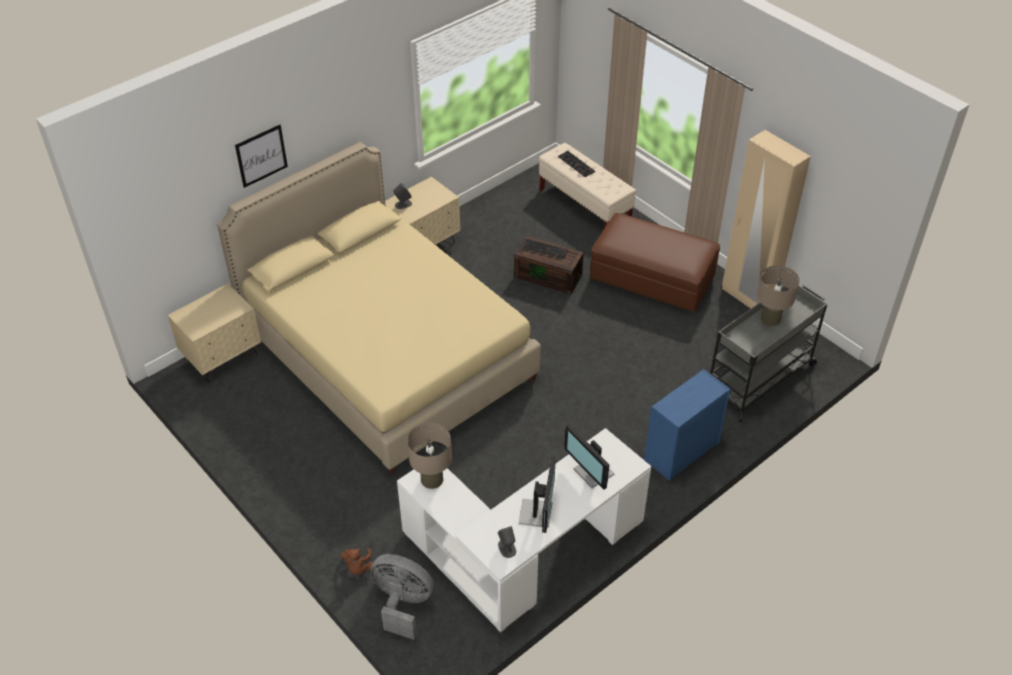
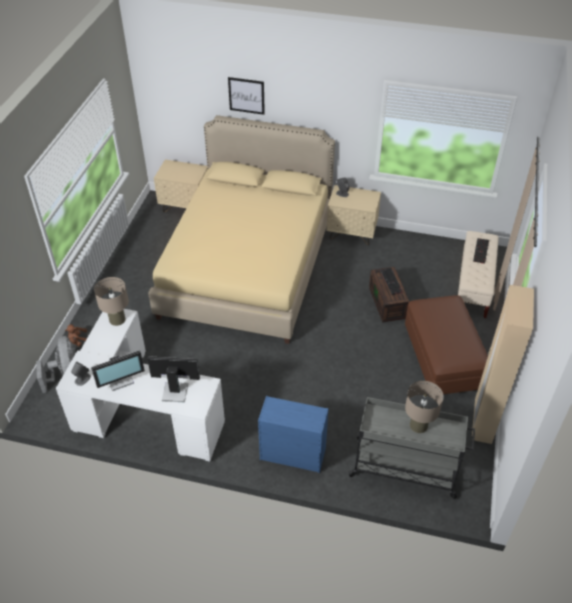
camera: 55 degrees right, 0 degrees up
monitor [564,424,615,490] -> monitor turned 75 degrees clockwise [147,356,200,402]

